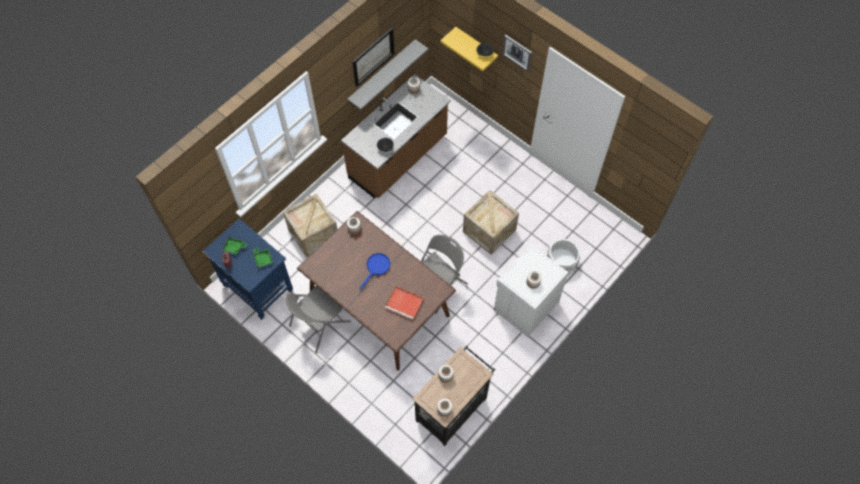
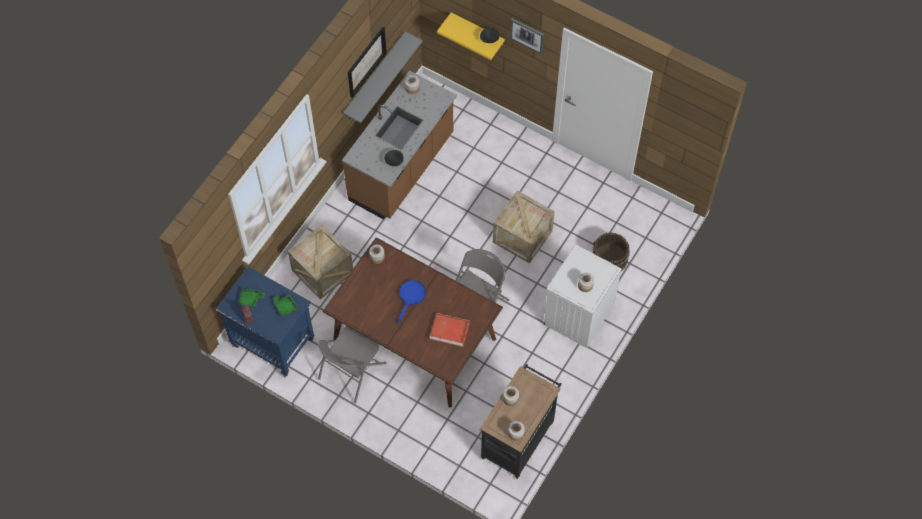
camera: 10 degrees left, 0 degrees up
white bucket [547,239,580,275] -> brown bucket [592,233,630,271]

